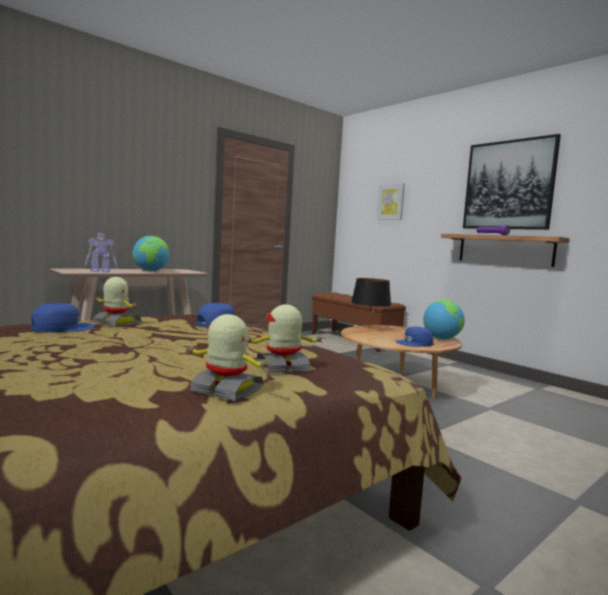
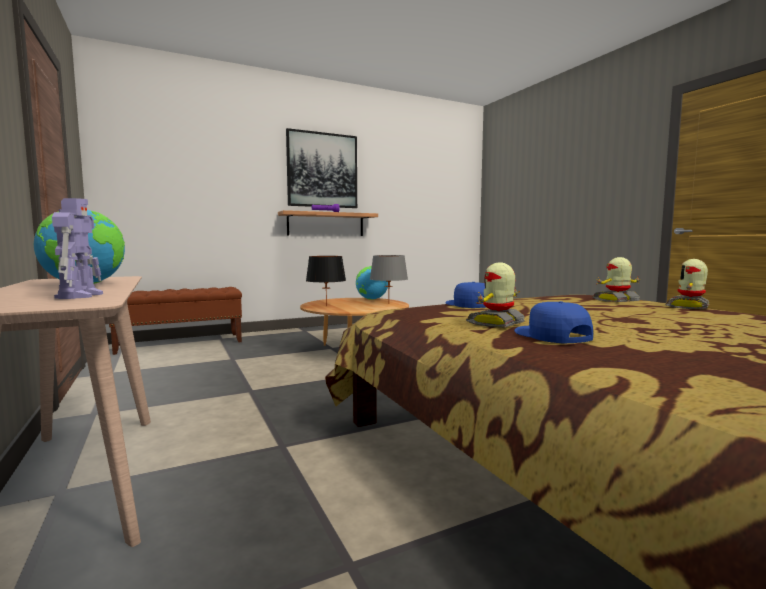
camera: 75 degrees left, 0 degrees up
toy robot [247,305,323,373] -> toy robot turned 75 degrees clockwise [592,257,642,302]
picture [377,183,405,220] -> none
blue cap [395,326,433,347] -> grey table lamp [370,255,408,304]

